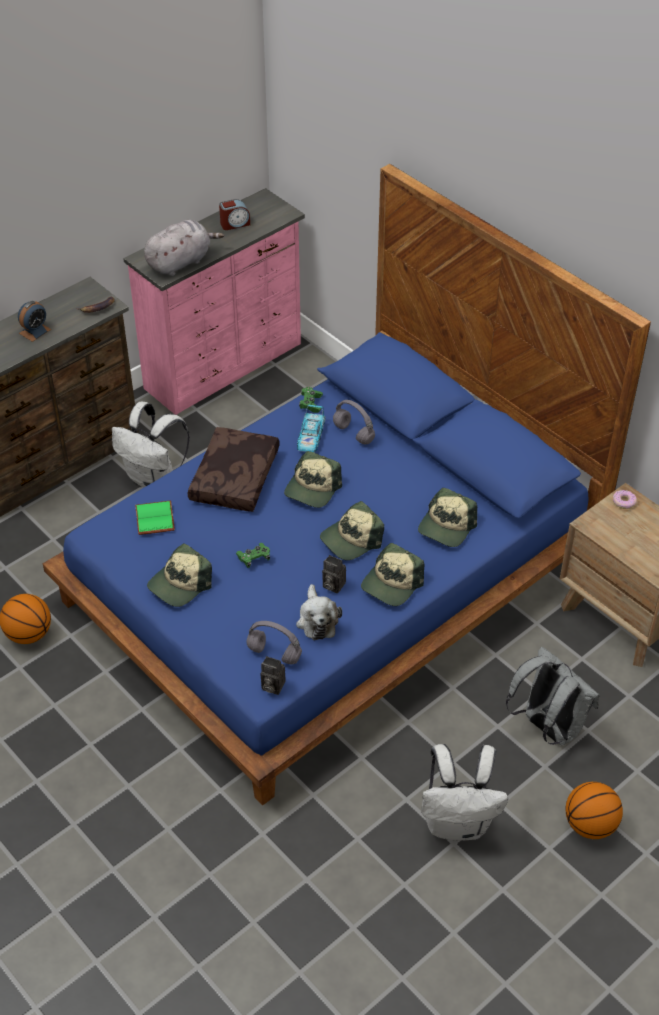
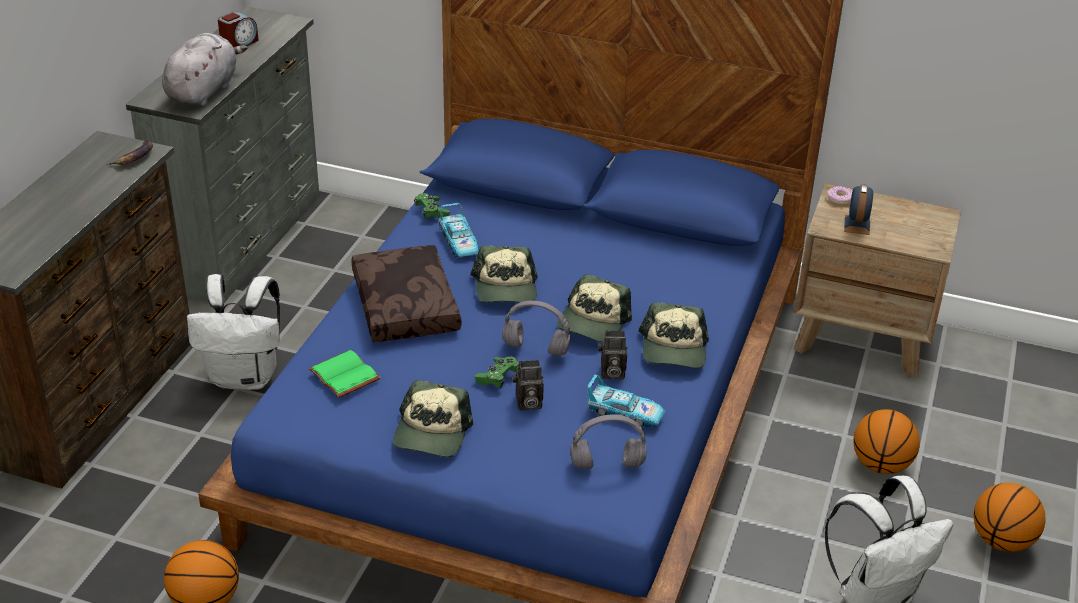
camera: 30 degrees left, 10 degrees down
alarm clock [18,301,51,342] -> alarm clock moved to [844,184,873,235]
pink dresser [123,188,305,415] -> grey dresser [126,6,320,303]
camera [260,656,286,695] -> camera moved to [512,360,544,410]
plush toy [296,584,342,640] -> toy car [587,374,665,427]
grey headphones [333,400,375,445] -> grey headphones moved to [502,300,571,356]
cap [418,488,477,547] -> none
grey backpack [506,647,600,745] -> basketball [853,409,920,474]

